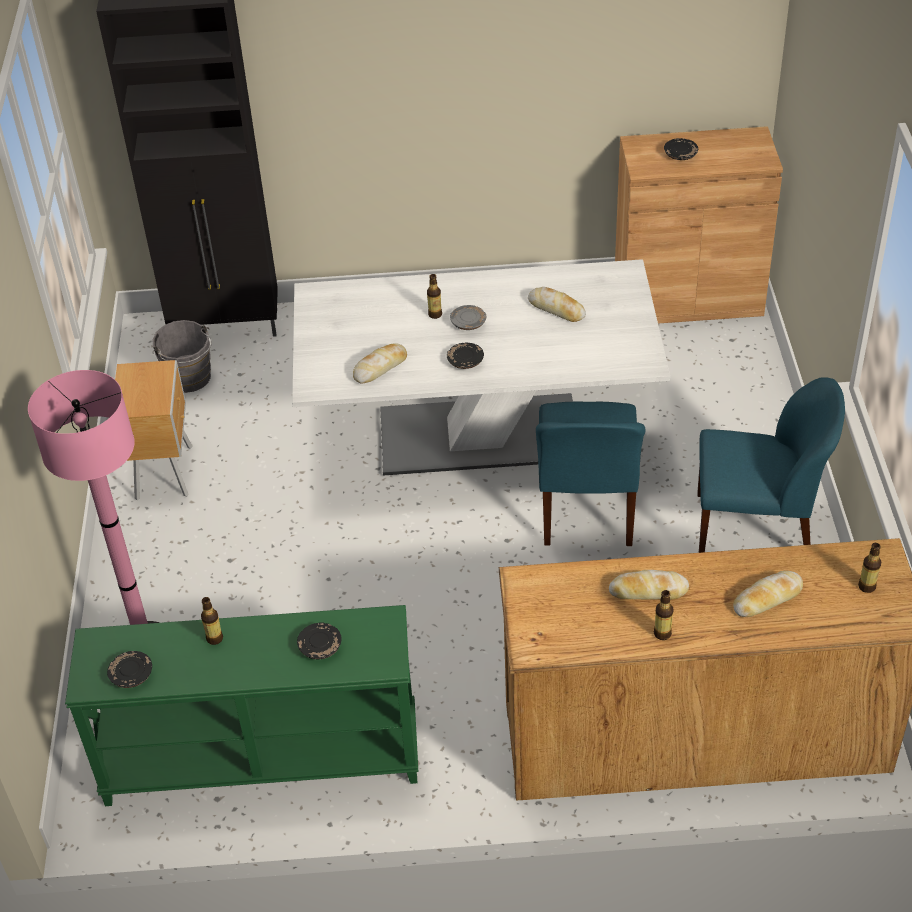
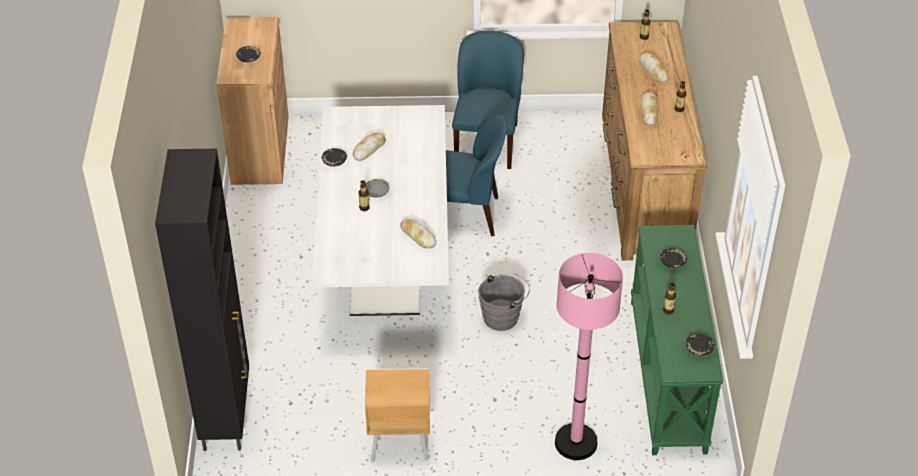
camera: 90 degrees left, 0 degrees up
grey bucket [152,320,212,393] -> grey bucket moved to [478,272,530,331]
black plate [447,343,484,369] -> black plate moved to [322,148,347,167]

